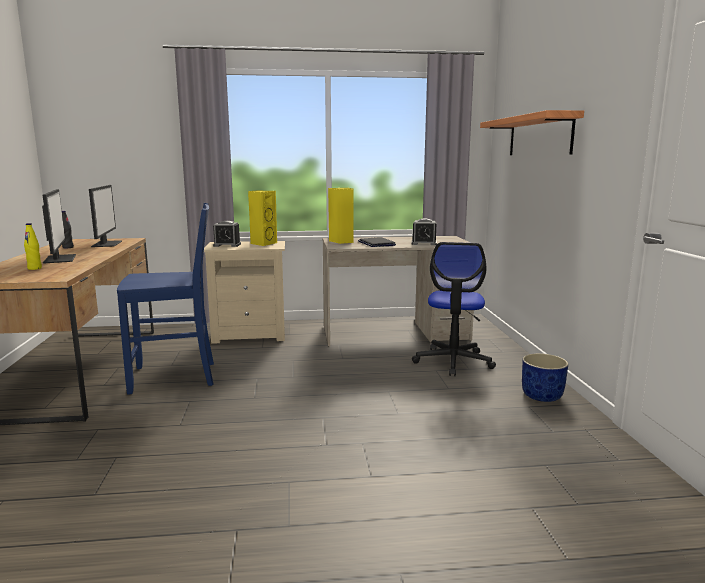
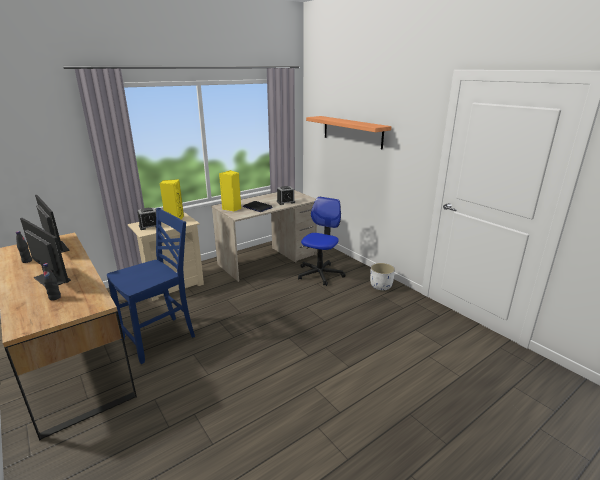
camera: 30 degrees left, 10 degrees up
yellow bottle [24,223,42,270] -> black bottle [43,263,61,301]
office chair [412,242,496,376] -> office chair turned 135 degrees counterclockwise [298,197,346,286]
blue planter [522,353,568,402] -> white planter [370,263,395,290]

